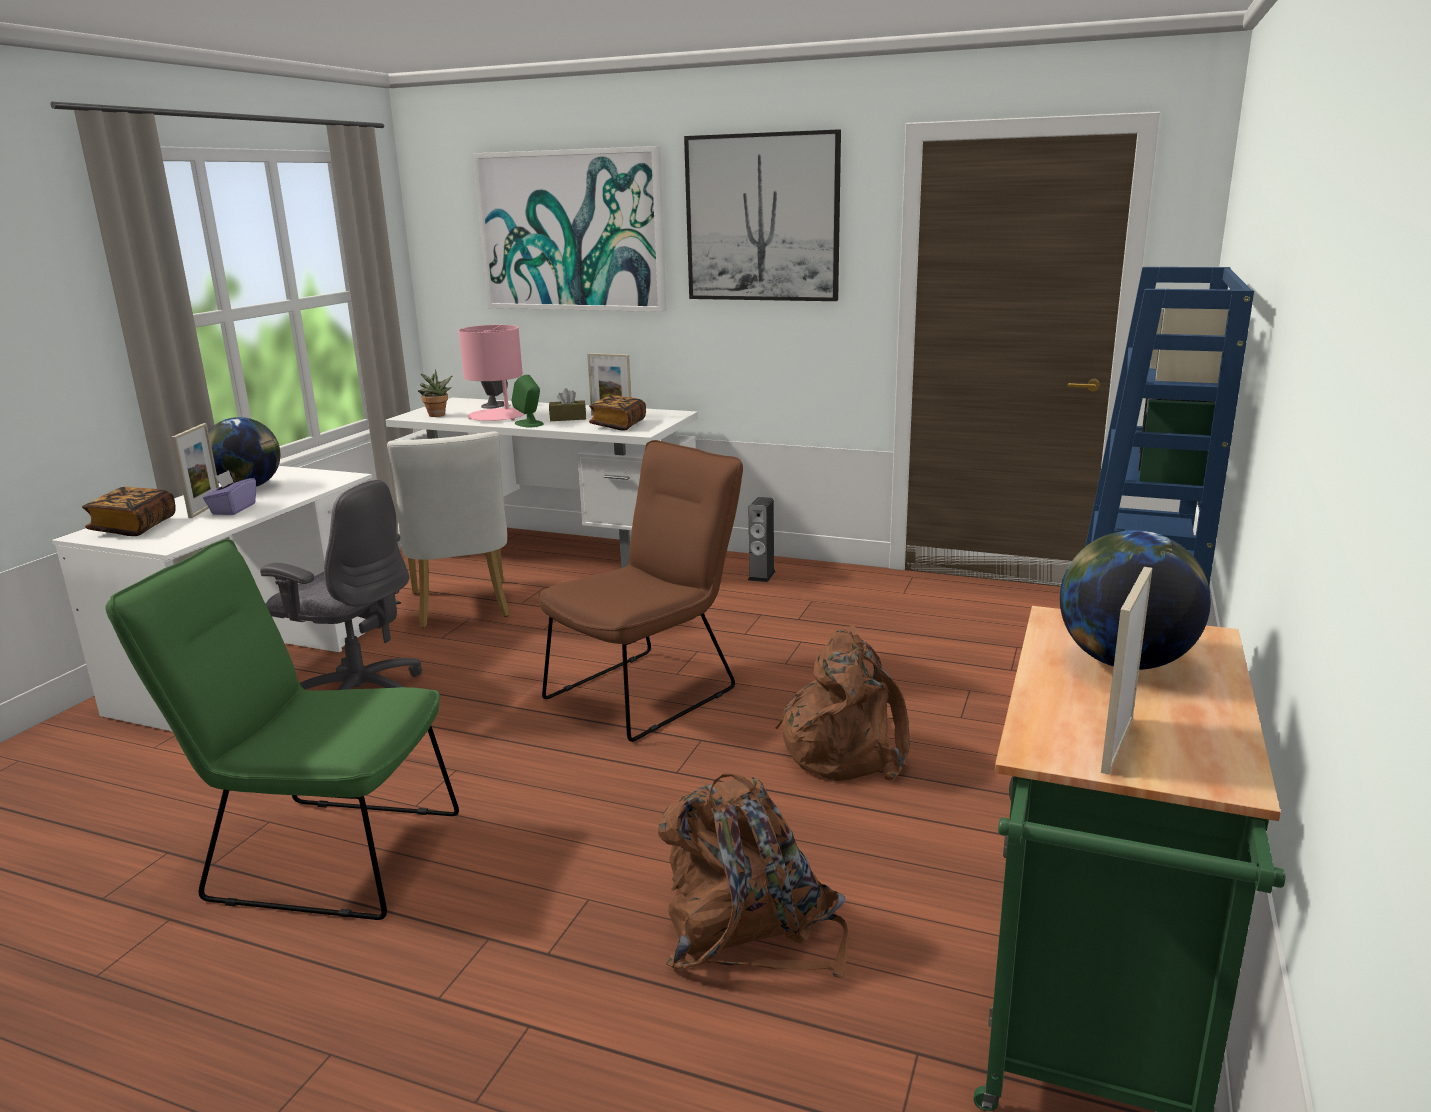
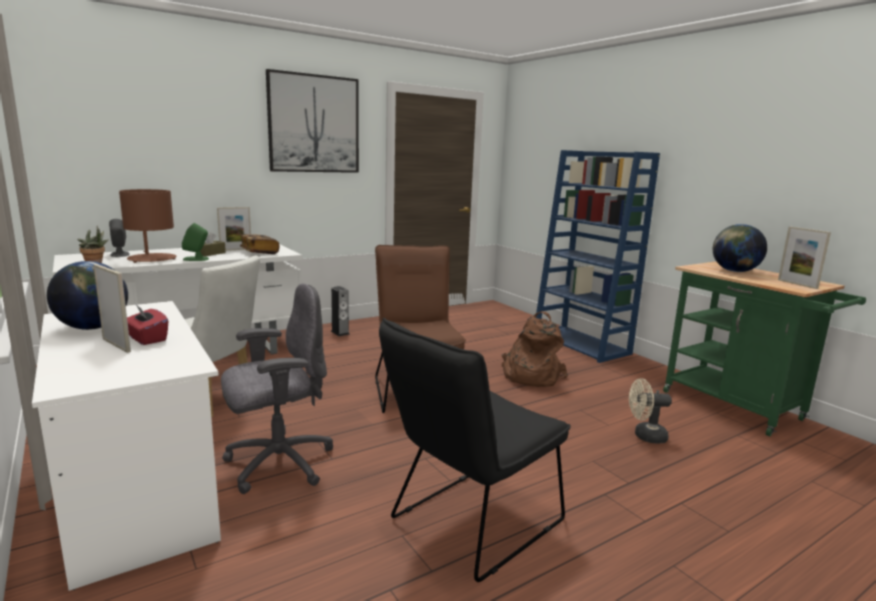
camera: 55 degrees left, 5 degrees down
book [82,487,176,536] -> none
green chair [106,539,459,920] -> black chair [379,318,571,582]
purple tissue box [203,470,256,515] -> red tissue box [127,305,168,345]
pink table lamp [459,325,525,421] -> brown table lamp [119,189,176,263]
picture [473,146,667,312] -> none
brown backpack [658,773,848,978] -> beige fan [629,378,672,443]

